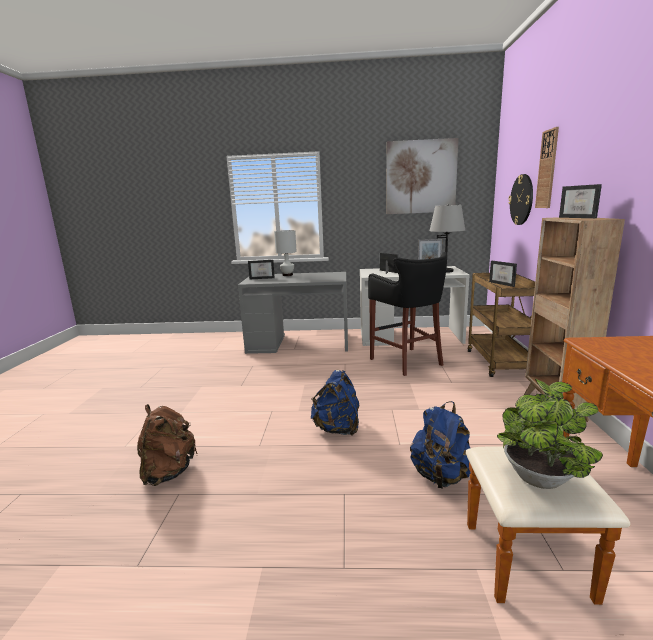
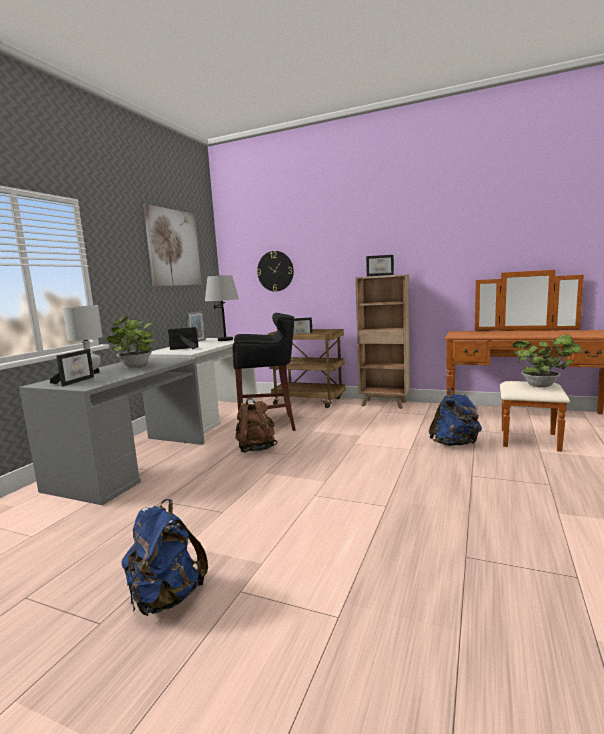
camera: 70 degrees left, 5 degrees down
brown backpack [137,404,198,486] -> brown backpack moved to [235,398,277,452]
blue backpack [311,370,359,436] -> blue backpack moved to [121,499,208,616]
wall clock [535,127,559,208] -> none
none -> potted plant [107,316,154,367]

